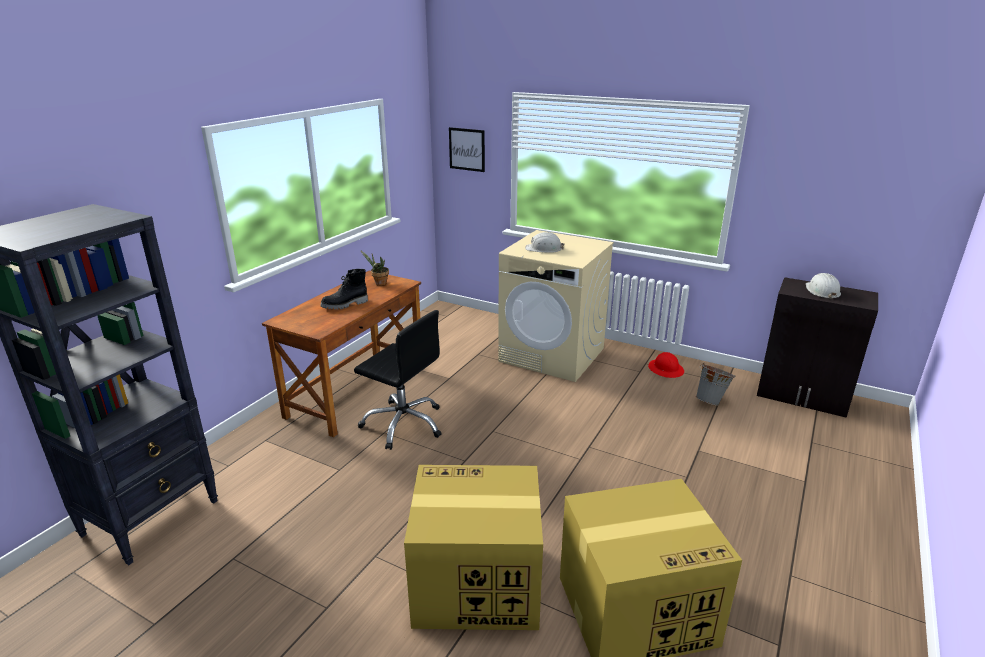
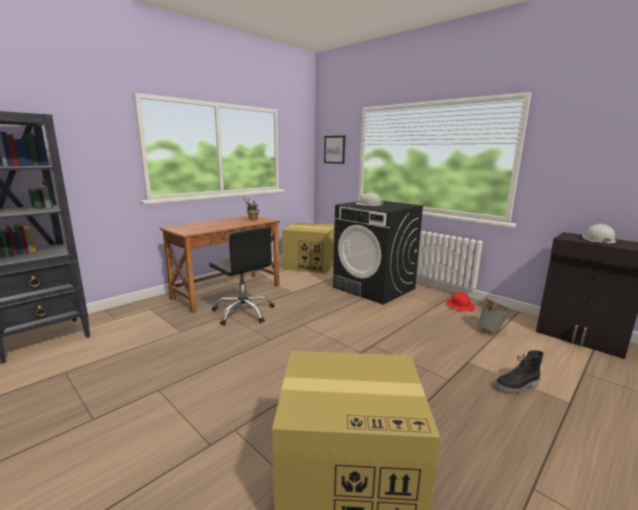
camera: 15 degrees right, 10 degrees down
black boot [321,269,368,310] -> black boot moved to [495,350,544,393]
cardboard box [404,465,543,630] -> cardboard box moved to [282,222,335,274]
beige washing machine [498,230,614,382] -> black washing machine [333,201,424,305]

